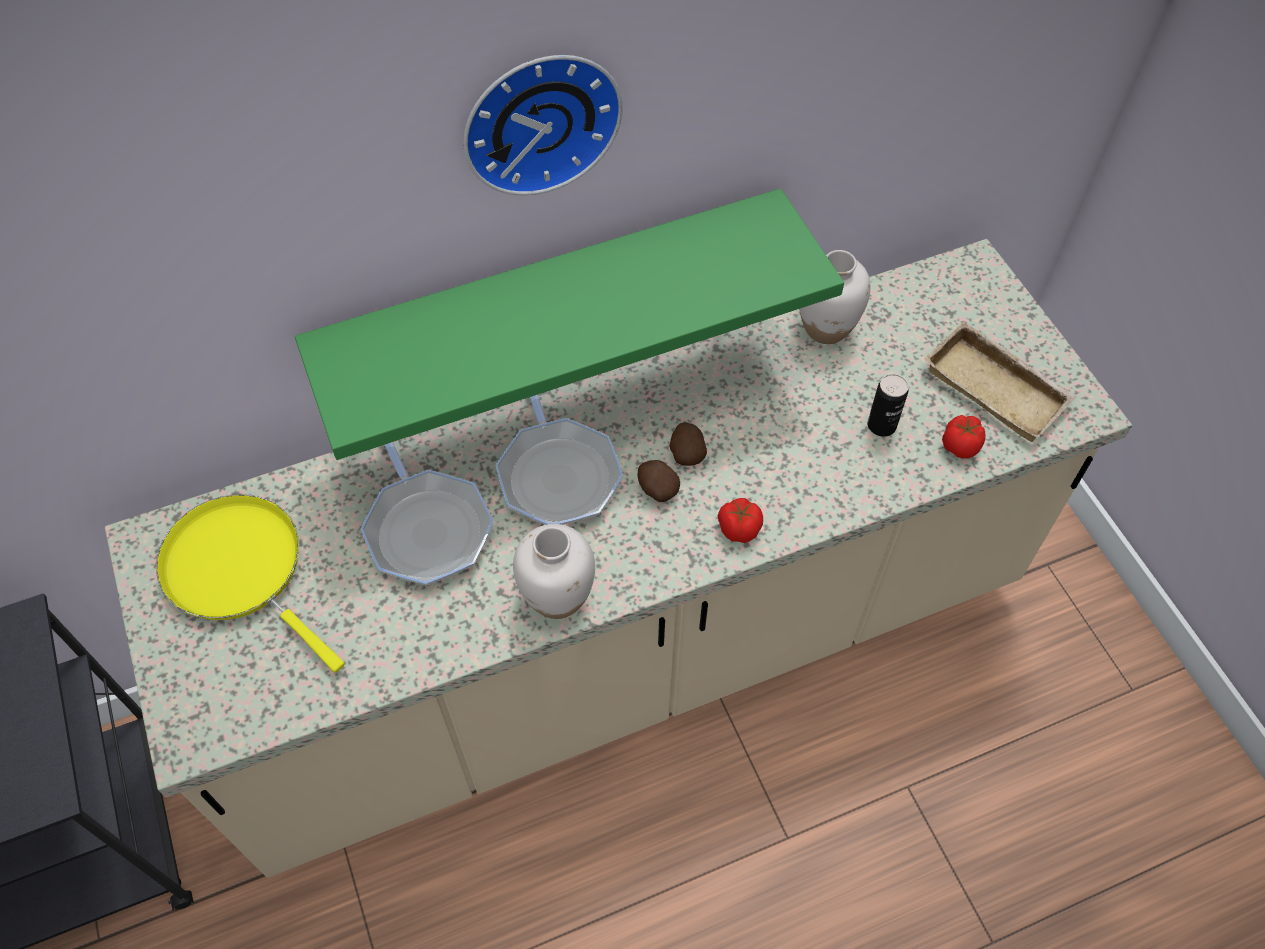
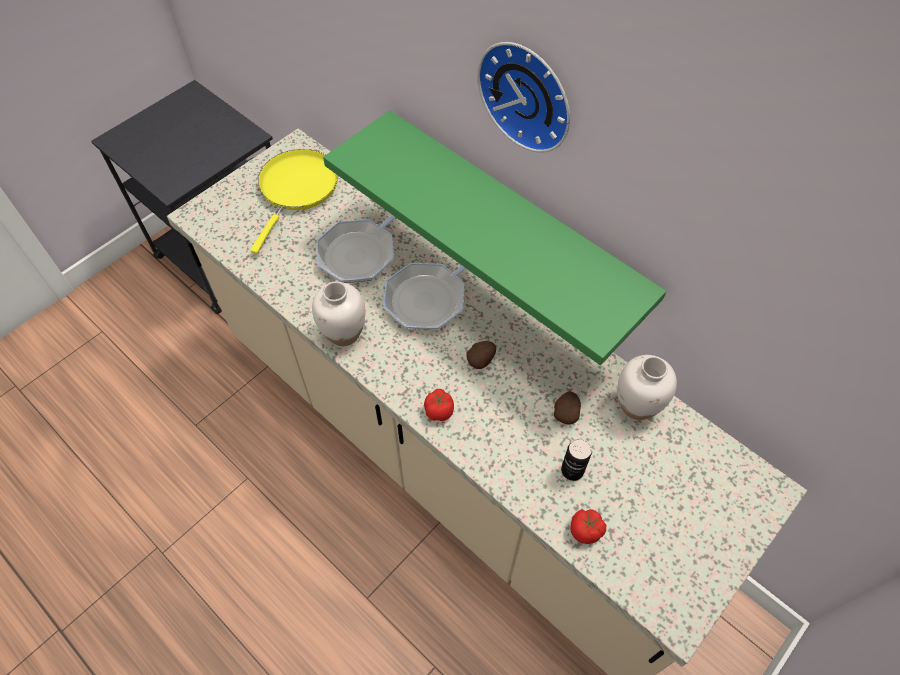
camera: 65 degrees right, 0 degrees up
potato [638,460,680,502] -> potato moved to [554,392,581,424]
beige tray [924,321,1077,442] -> none

